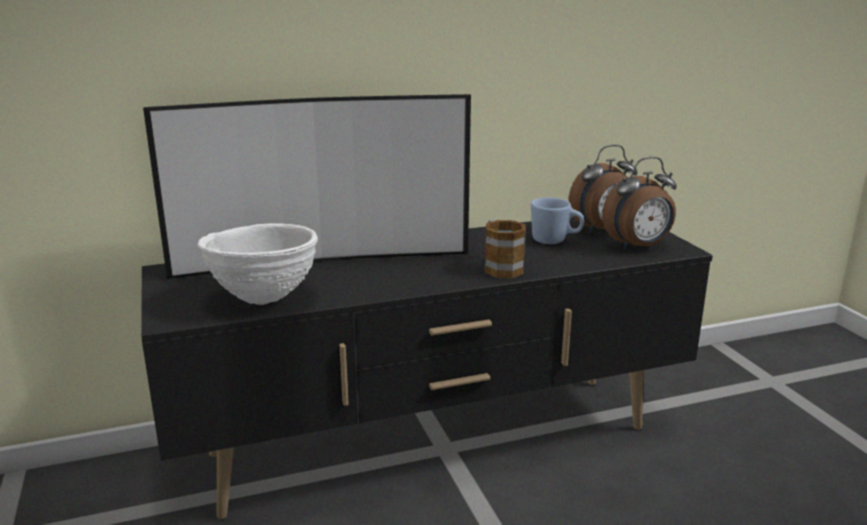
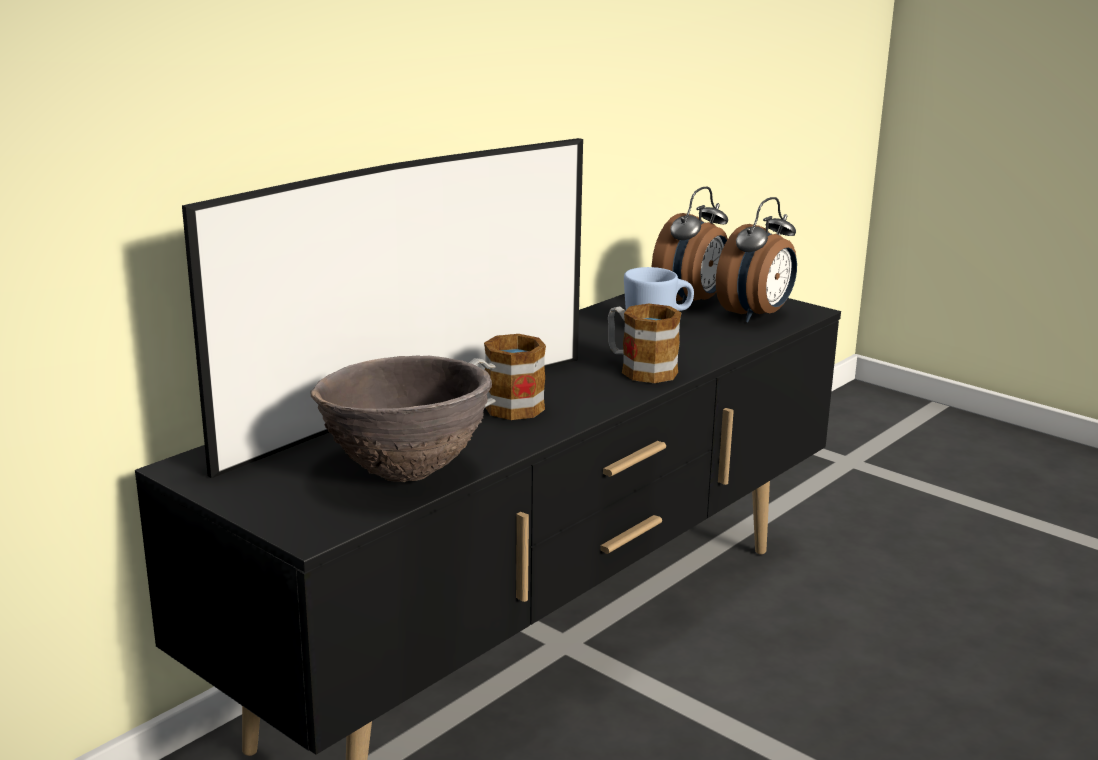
camera: 30 degrees left, 0 degrees up
white bowl [198,224,318,305] -> brown bowl [311,355,492,482]
none -> mug [469,334,546,420]

